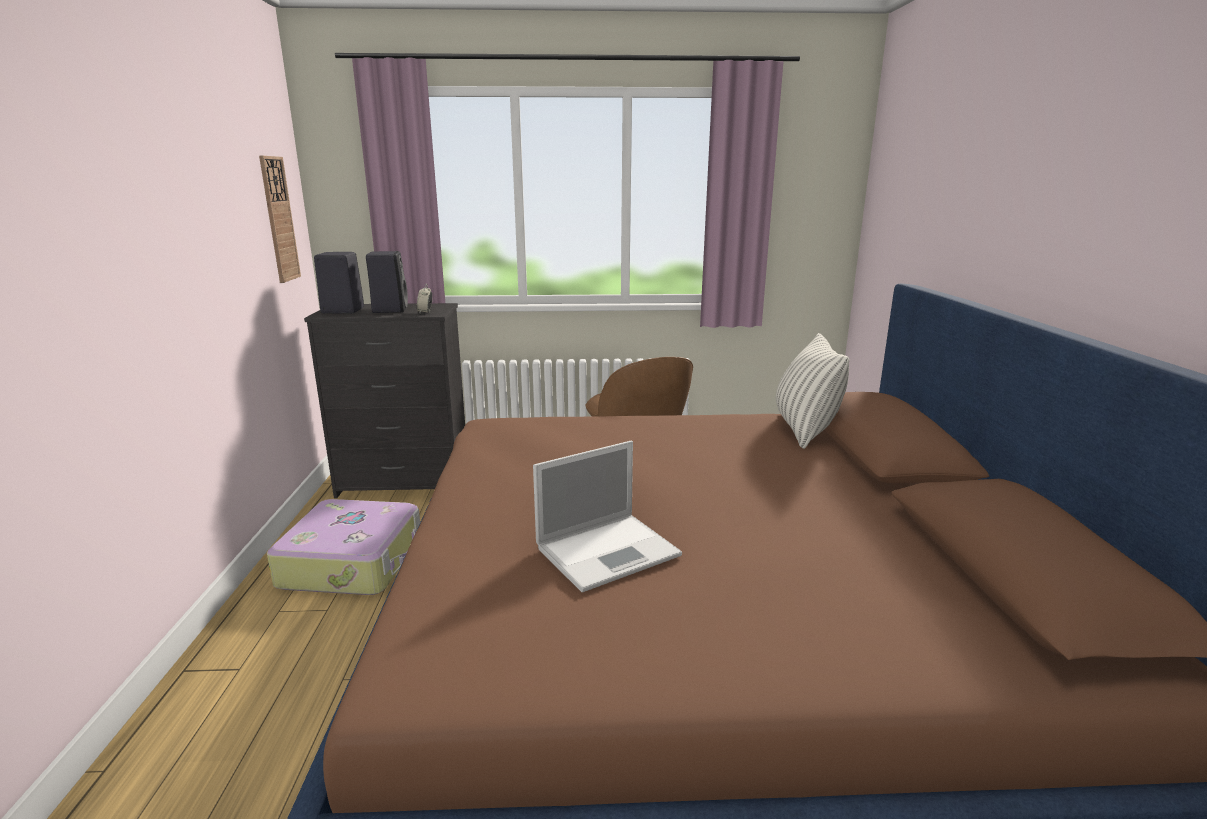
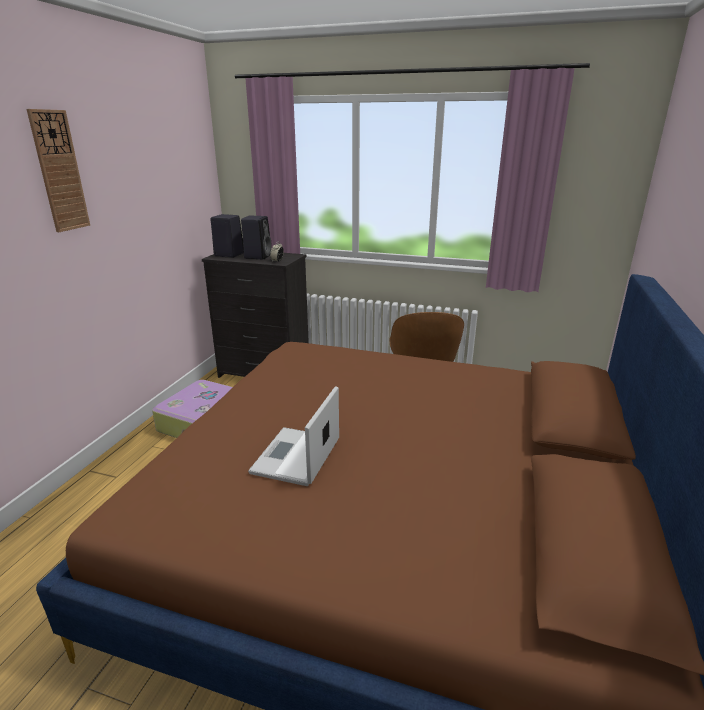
camera: 20 degrees right, 5 degrees up
wall clock [259,156,301,283] -> wall clock moved to [27,109,90,232]
laptop [533,441,682,592] -> laptop turned 120 degrees clockwise [248,386,339,486]
pillow [776,333,849,449] -> none

